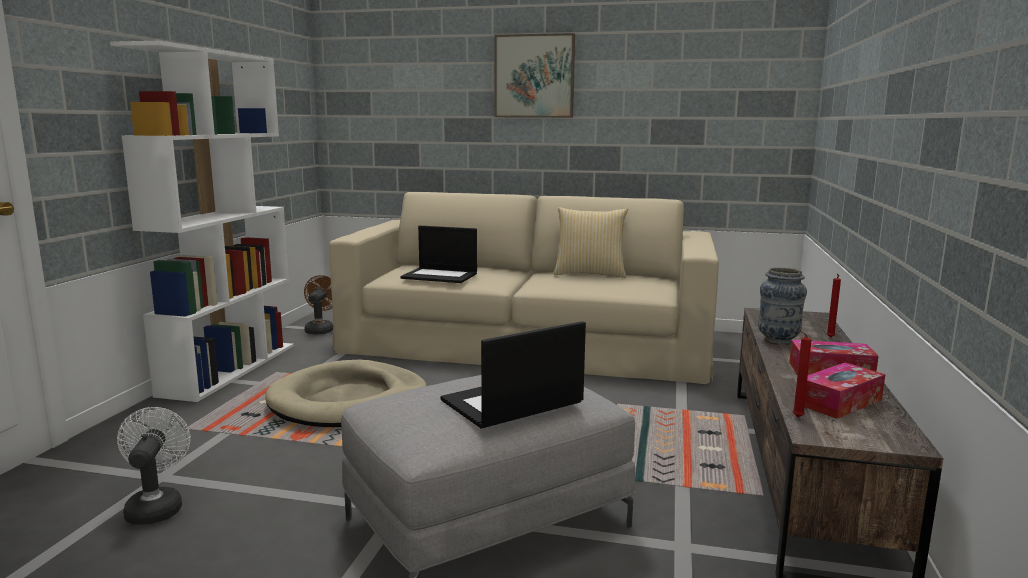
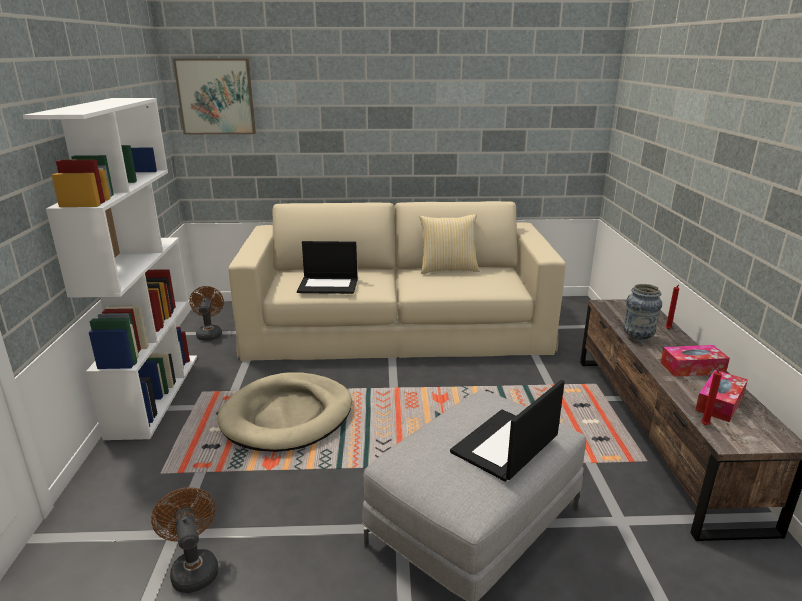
camera: 15 degrees left, 10 degrees up
white fan [117,407,190,525] -> brown fan [151,487,219,593]
picture [494,33,575,118] -> picture moved to [173,58,256,134]

